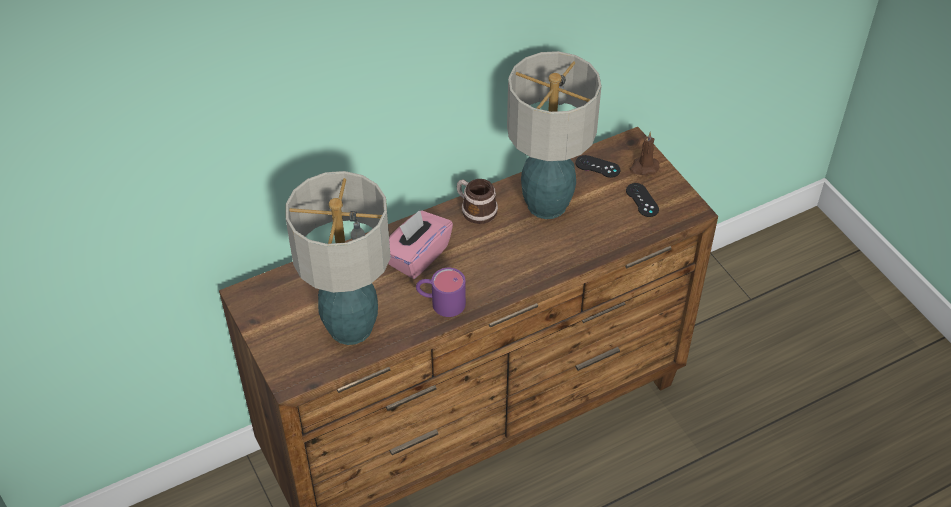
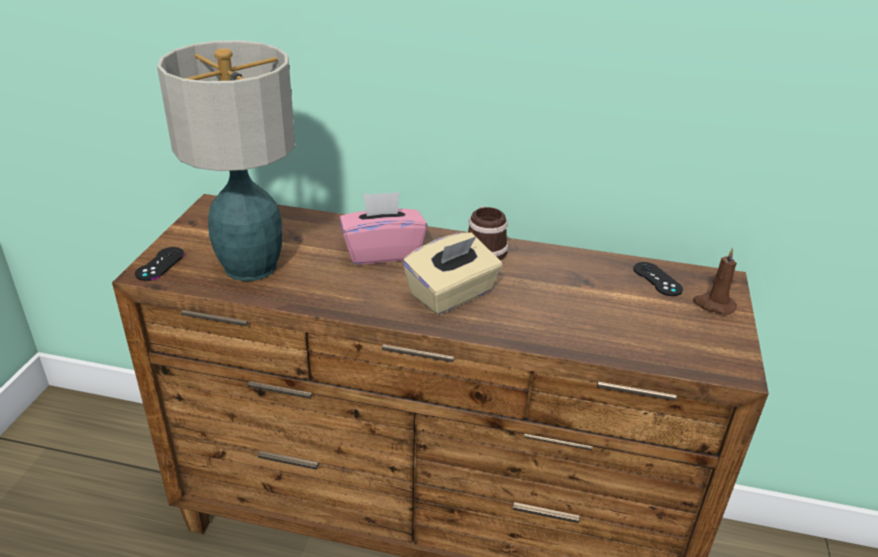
camera: 40 degrees right, 15 degrees down
purple mug [416,268,466,317] -> none
table lamp [507,51,602,219] -> none
black game controller [626,183,659,217] -> black game controller moved to [135,247,184,281]
none -> beige tissue box [403,232,502,315]

